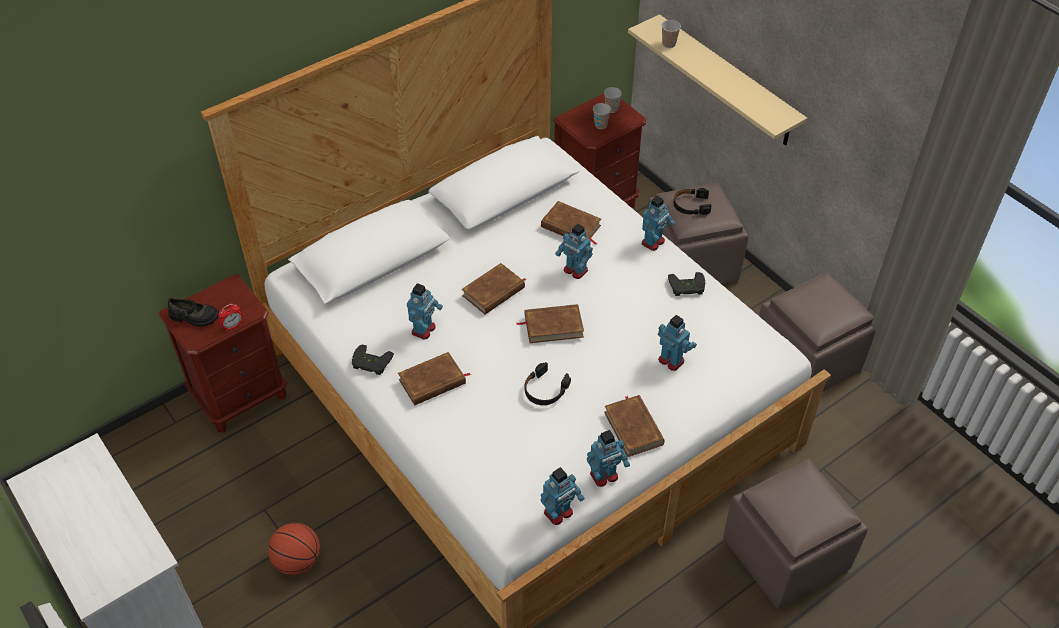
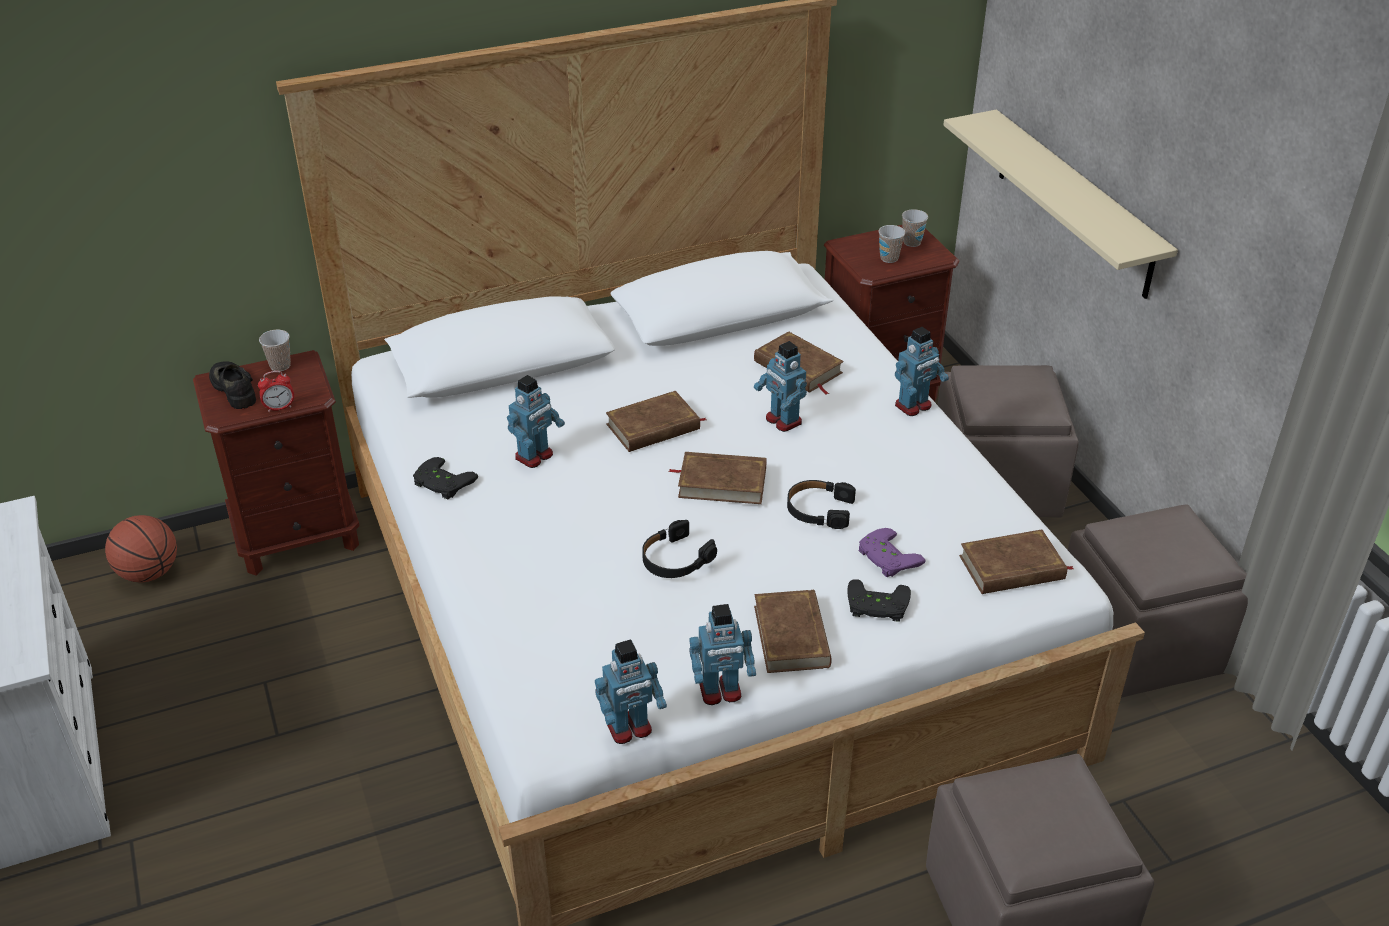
camera: 15 degrees right, 10 degrees down
black shoe [168,298,219,327] -> black shoe turned 150 degrees counterclockwise [209,362,256,409]
basketball [268,523,320,575] -> basketball moved to [105,515,177,582]
brown book [398,352,471,406] -> brown book moved to [959,529,1073,594]
toy robot [658,315,697,371] -> purple game controller [859,528,925,577]
cup [661,20,681,48] -> cup moved to [259,330,291,371]
black game controller [668,272,705,296] -> black game controller moved to [847,580,911,622]
black headphones [673,188,711,215] -> black headphones moved to [787,480,856,529]

